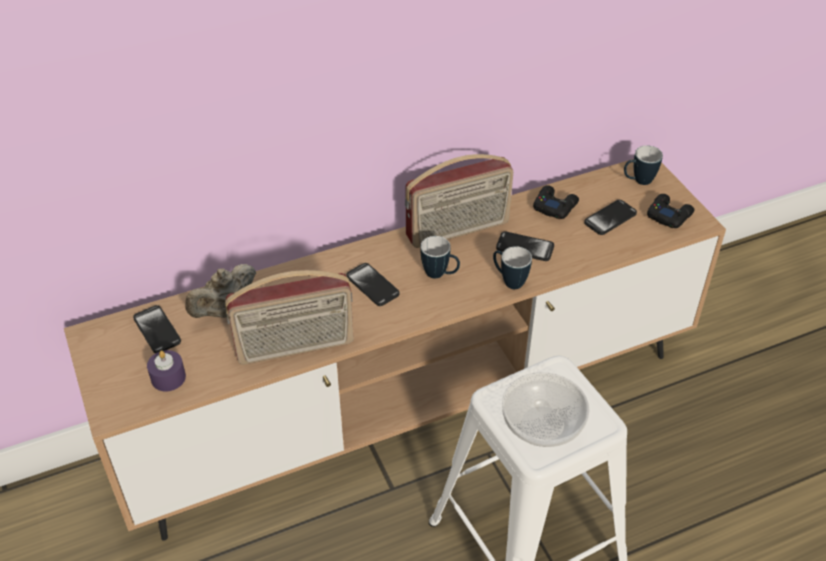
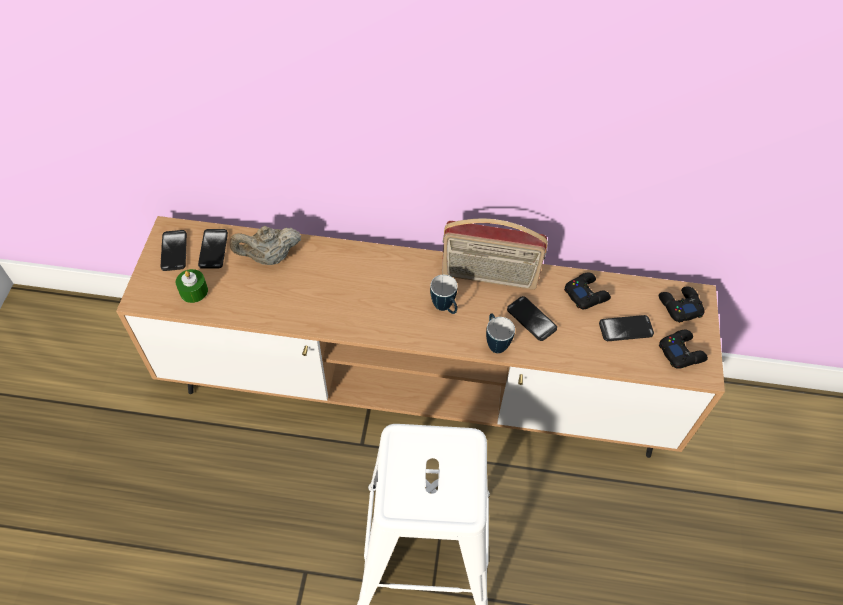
camera: 30 degrees right, 10 degrees up
purple candle [147,350,186,392] -> green candle [176,269,208,303]
radio [225,270,354,365] -> none
phone [346,263,399,306] -> phone moved to [161,230,187,271]
bowl [502,372,589,447] -> none
mug [624,145,663,185] -> black game controller [659,287,705,323]

